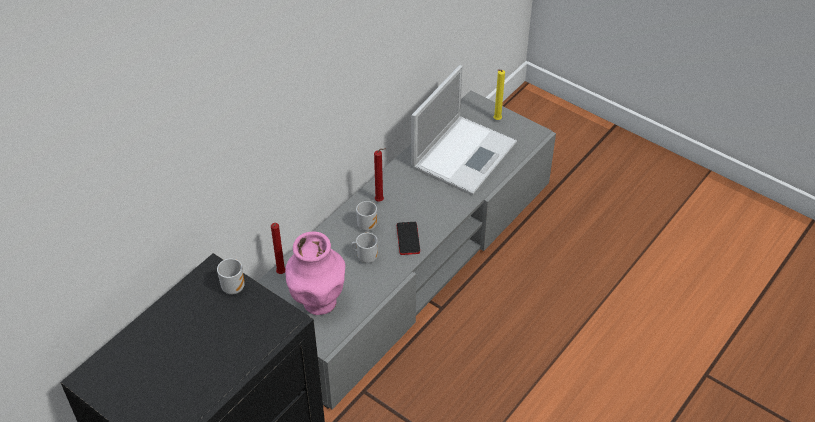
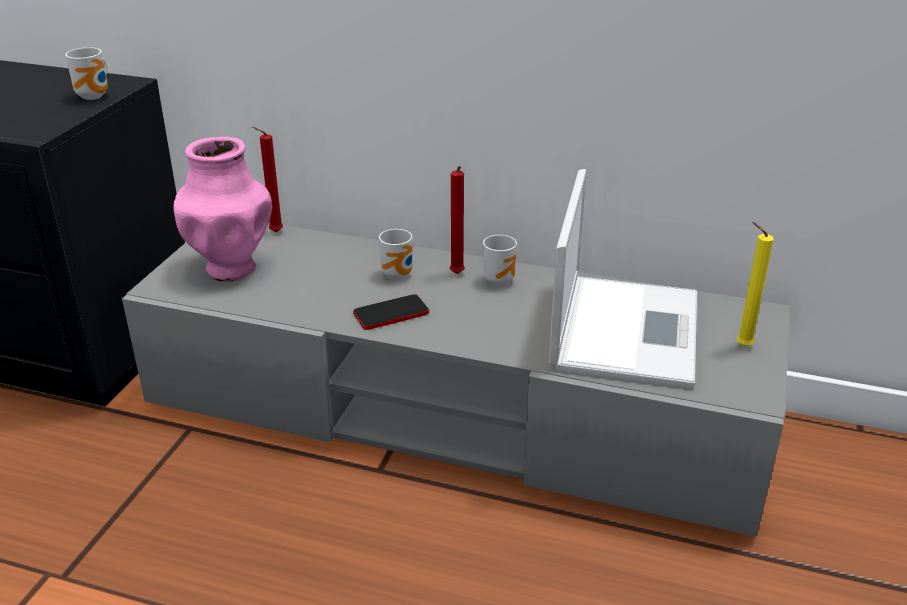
camera: 70 degrees right, 15 degrees down
mug [351,233,378,263] -> mug moved to [483,235,517,286]
laptop [411,65,517,195] -> laptop turned 90 degrees counterclockwise [549,169,697,389]

